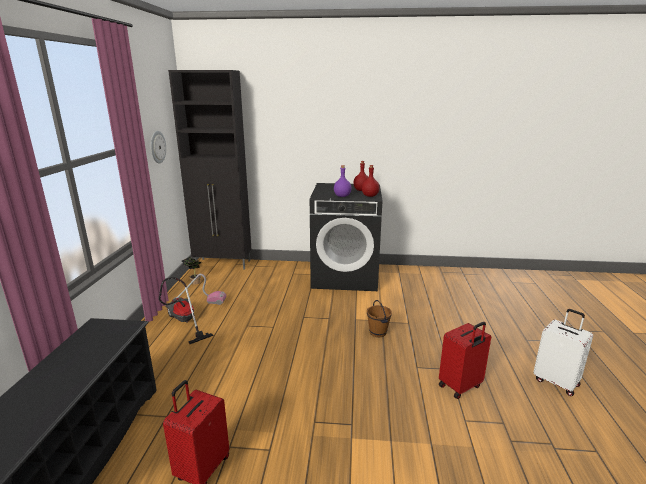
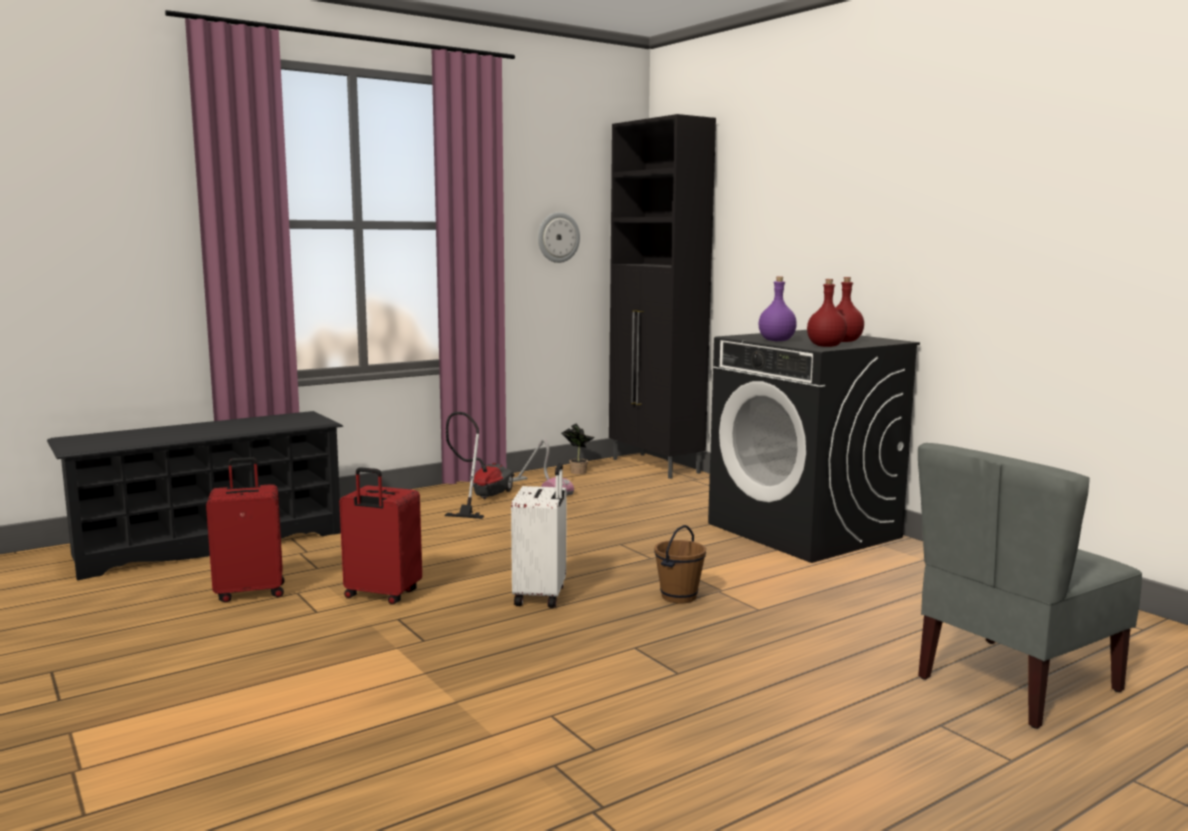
camera: 50 degrees right, 10 degrees down
red suitcase [439,322,491,399] -> red suitcase moved to [339,467,422,605]
white suitcase [534,309,593,396] -> white suitcase moved to [511,463,566,608]
none -> grey chair [918,443,1142,729]

